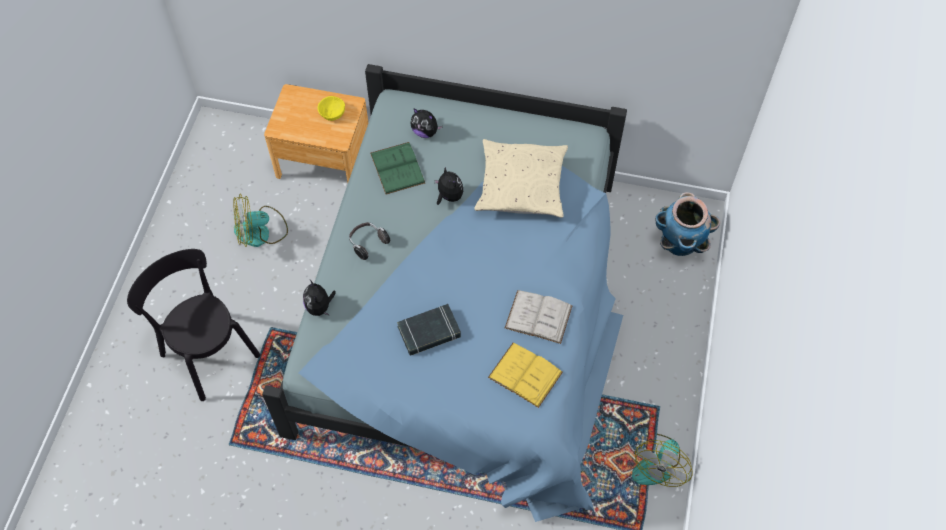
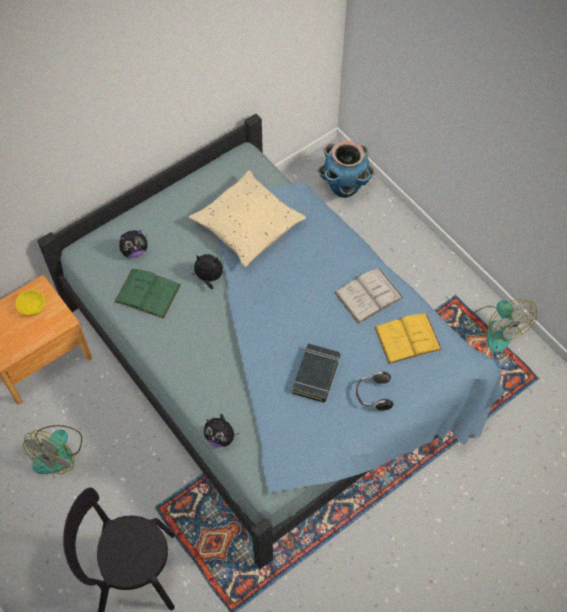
camera: 50 degrees left, 0 degrees up
headphones [349,222,390,260] -> headphones moved to [356,372,393,411]

